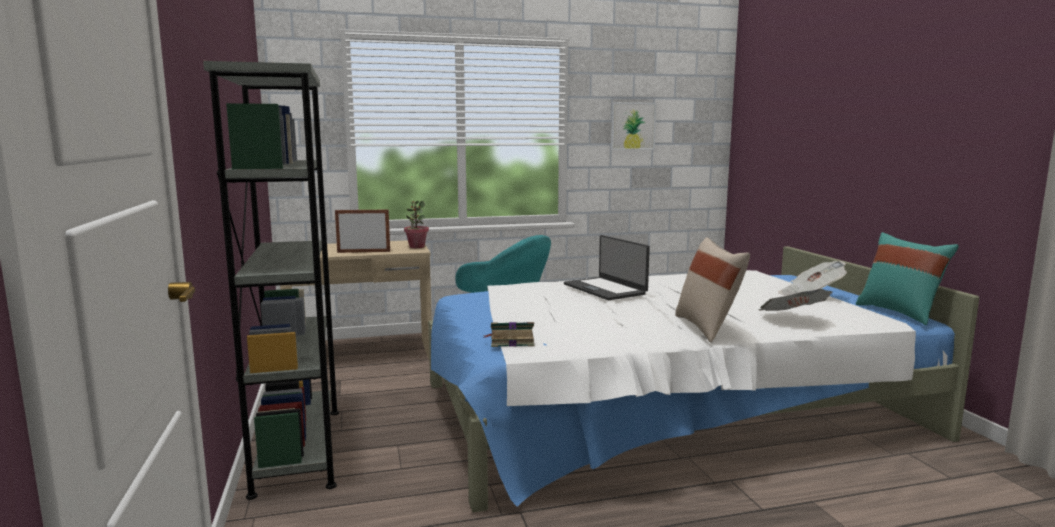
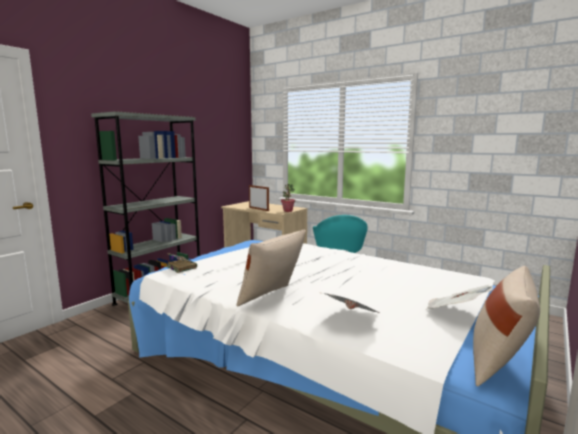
camera: 50 degrees right, 0 degrees up
laptop [564,235,650,300] -> none
picture [611,102,656,150] -> none
turquoise pillow [856,232,959,325] -> beige pillow [473,266,540,387]

